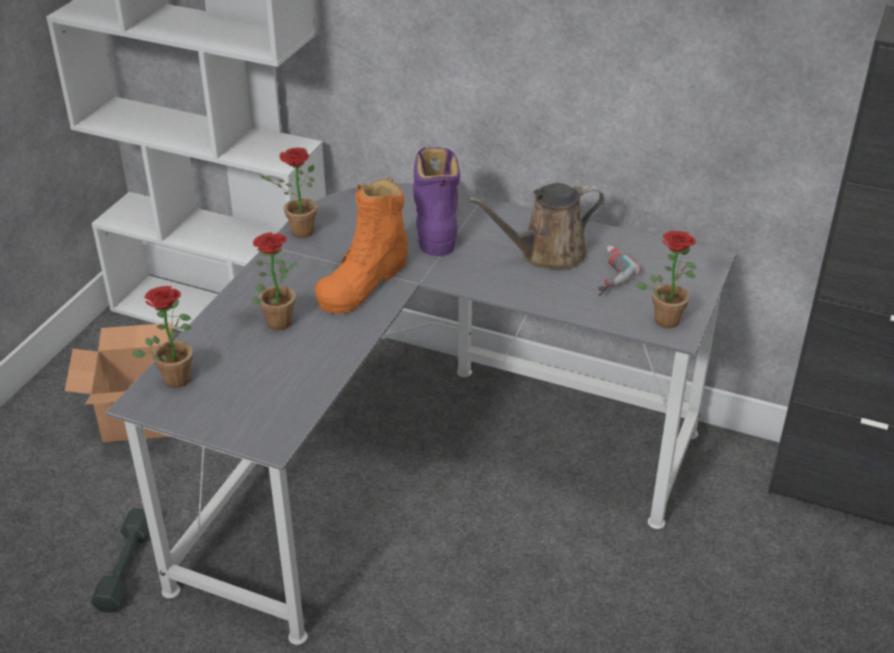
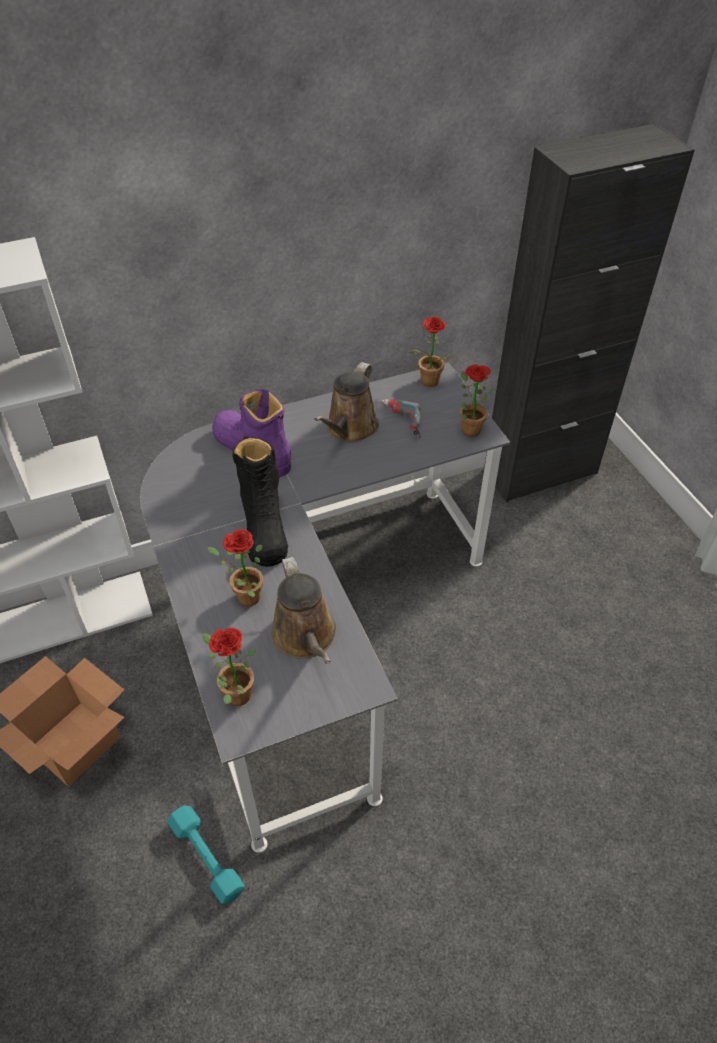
camera: 45 degrees left, 10 degrees up
grey dumbbell [90,508,150,613] -> turquoise dumbbell [167,806,245,904]
potted plant [260,148,318,238] -> potted plant moved to [409,317,458,387]
orange boot [315,178,408,314] -> black boot [232,436,288,567]
none -> brown watering can [271,557,336,664]

